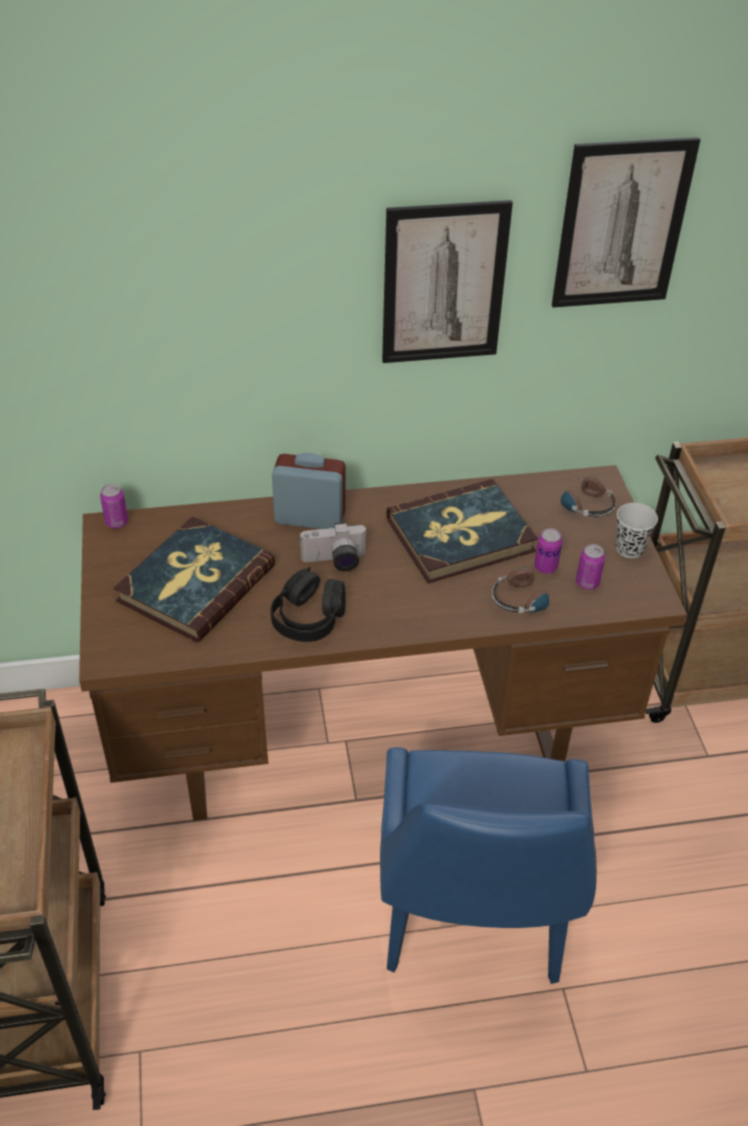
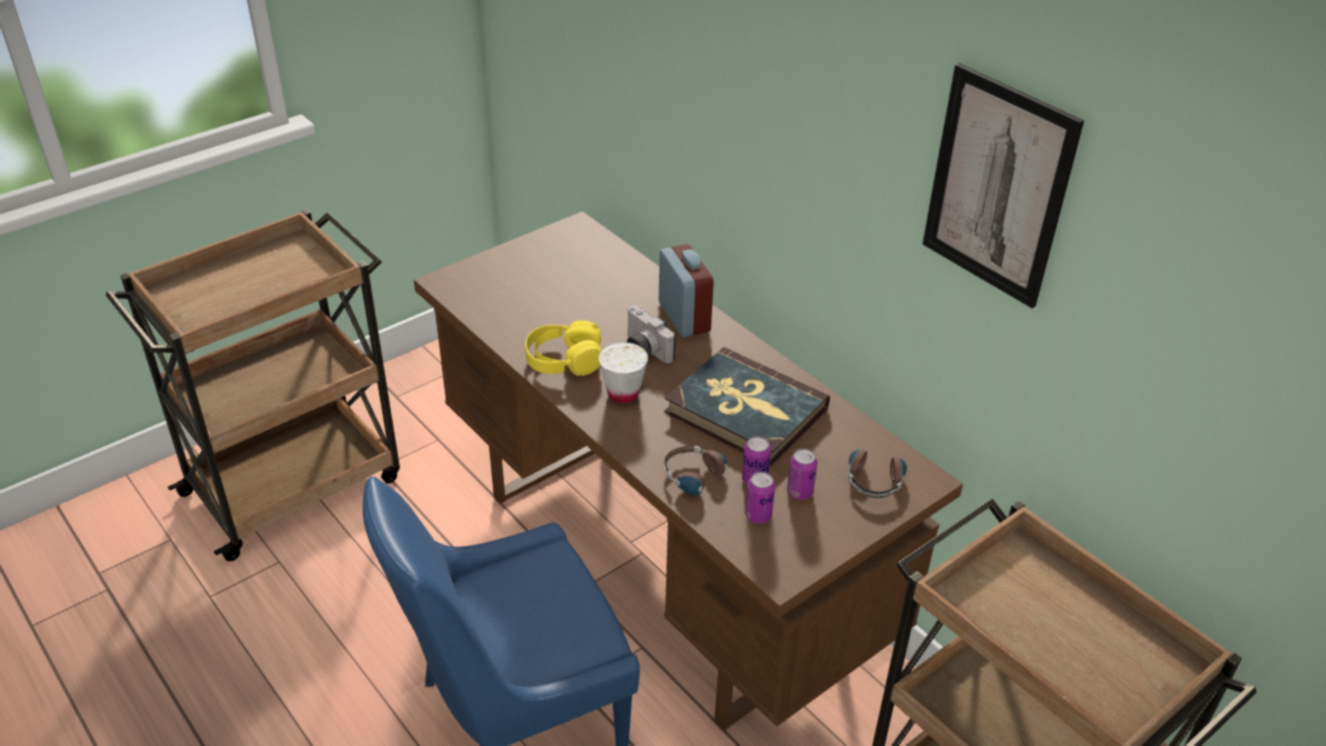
camera: 60 degrees right, 5 degrees down
can [100,484,128,529] -> can moved to [787,449,817,500]
book [114,516,275,642] -> none
black headphones [271,567,346,642] -> yellow headphones [525,320,602,376]
picture [382,200,513,363] -> none
black cup [615,503,658,558] -> none
none -> white cup [599,342,648,403]

